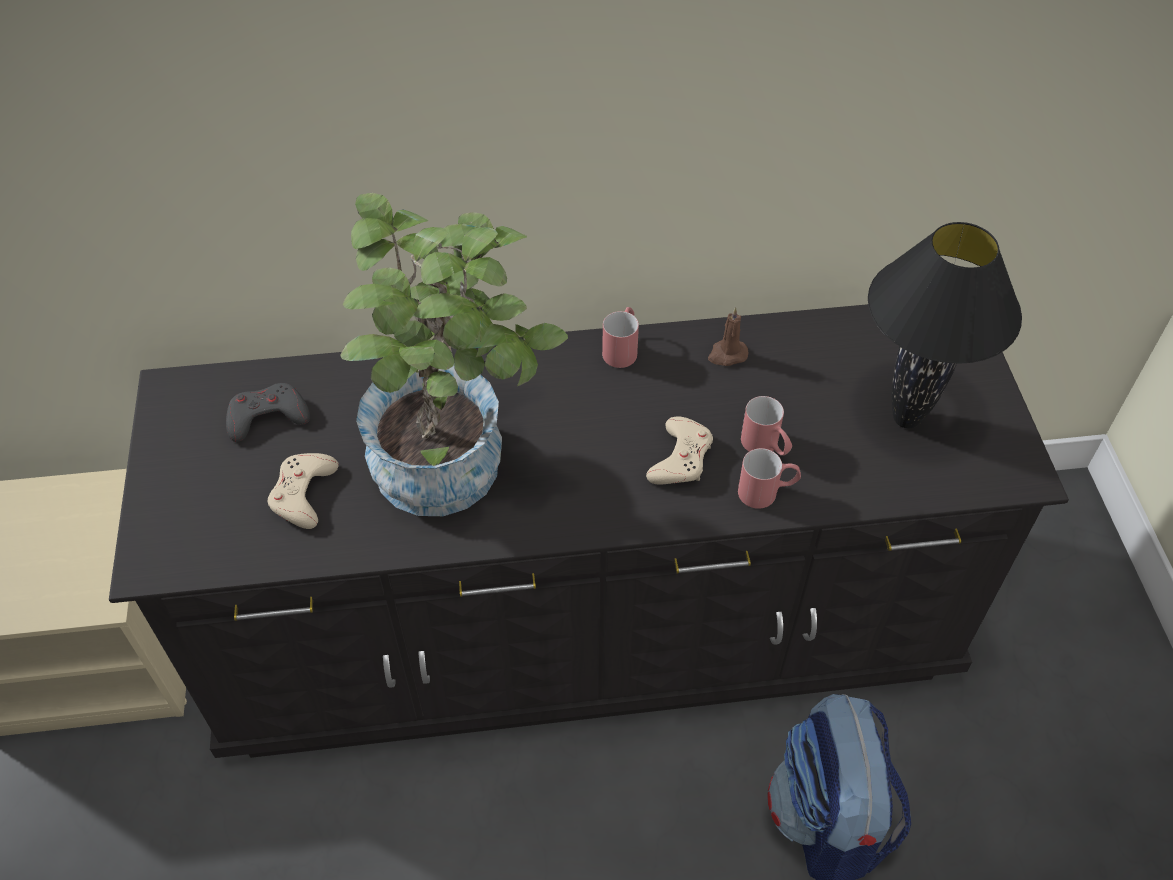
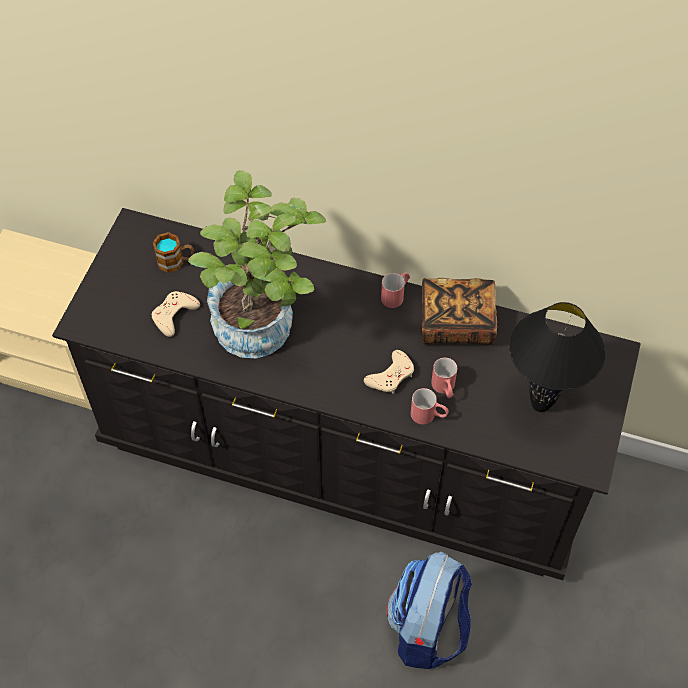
camera: 25 degrees right, 5 degrees up
grey game controller [226,383,310,442] -> mug [153,232,194,273]
brown candle [708,307,748,366] -> book [422,278,497,345]

